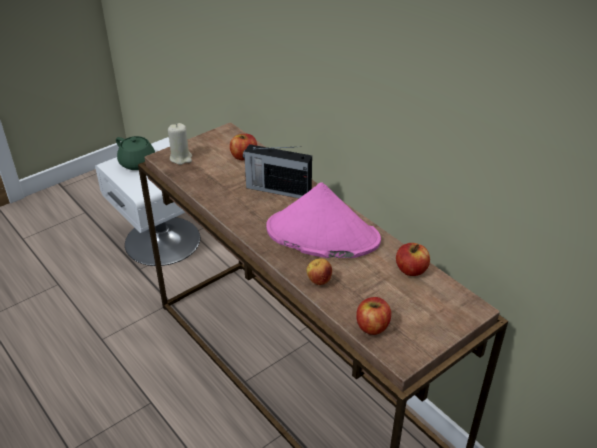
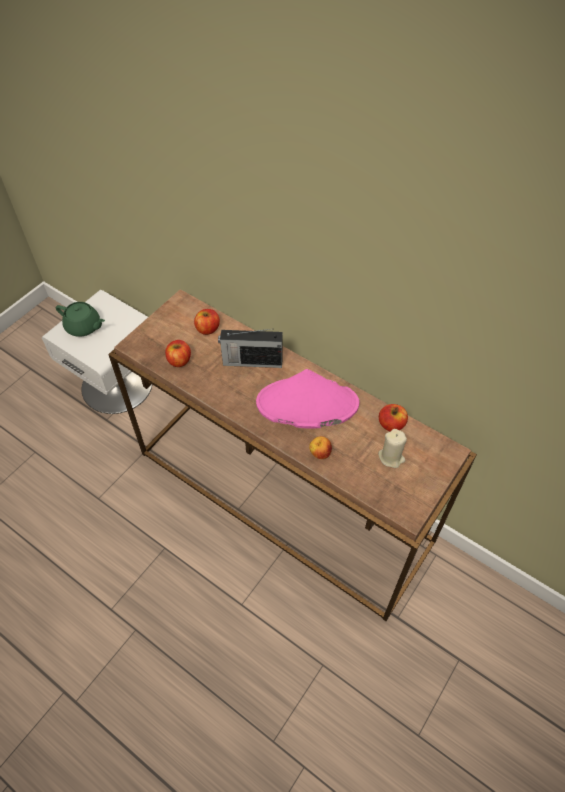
camera: 15 degrees left, 15 degrees up
beige candle [168,123,192,165] -> beige candle moved to [378,429,407,468]
apple [356,297,391,335] -> apple moved to [165,340,191,367]

